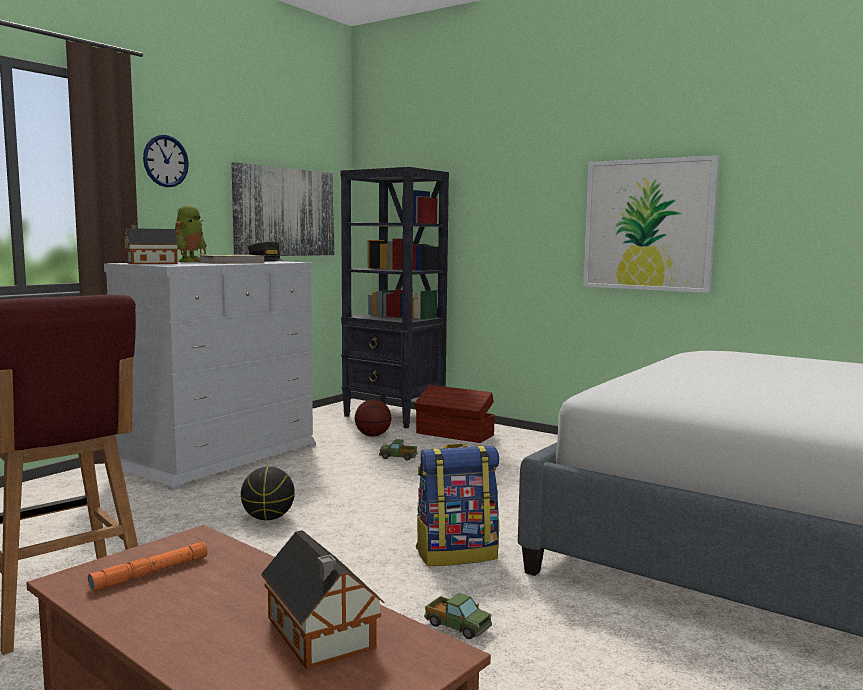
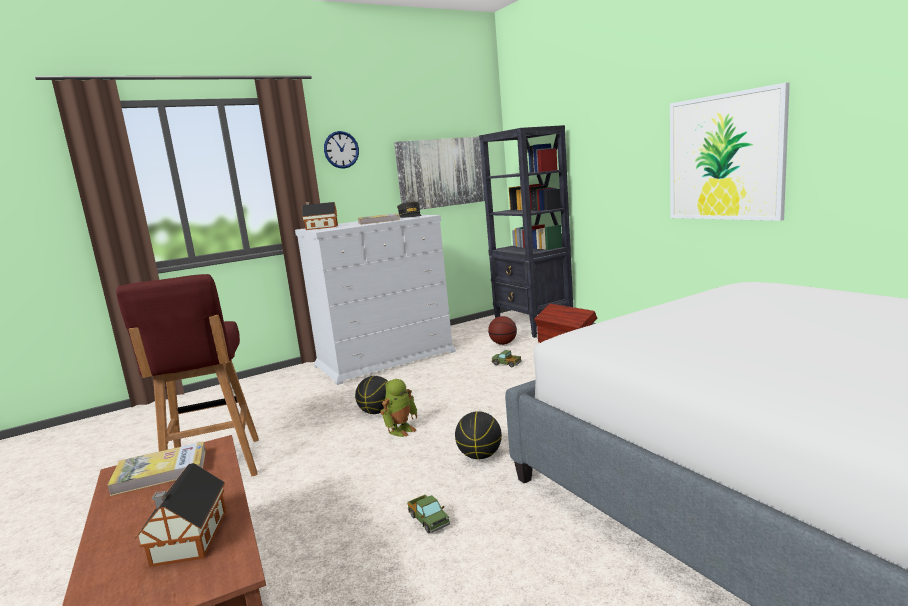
camera: 25 degrees right, 5 degrees up
orange flashlight [88,542,207,592] -> book [107,442,206,496]
toy robot [175,205,207,262] -> toy robot moved to [381,379,418,437]
backpack [416,444,499,566] -> basketball [455,411,502,459]

